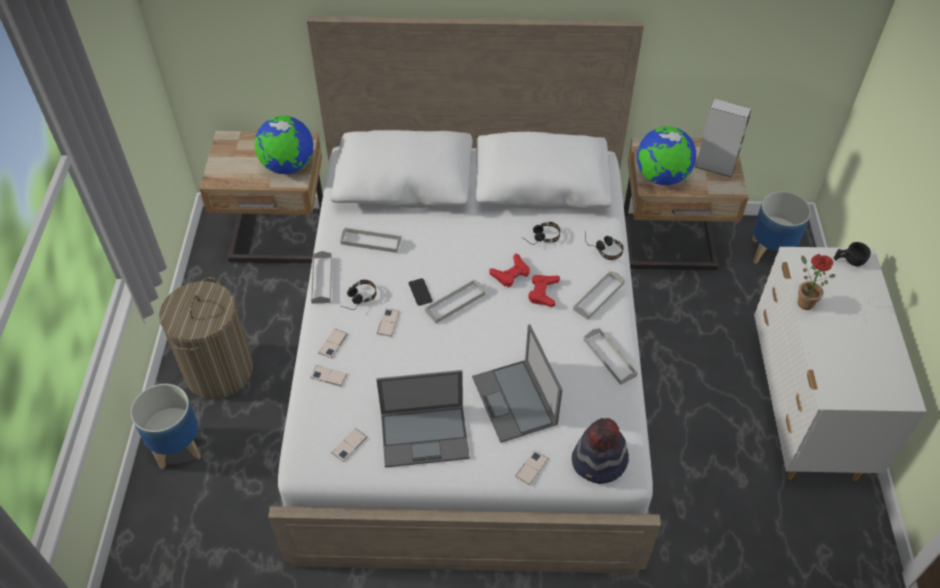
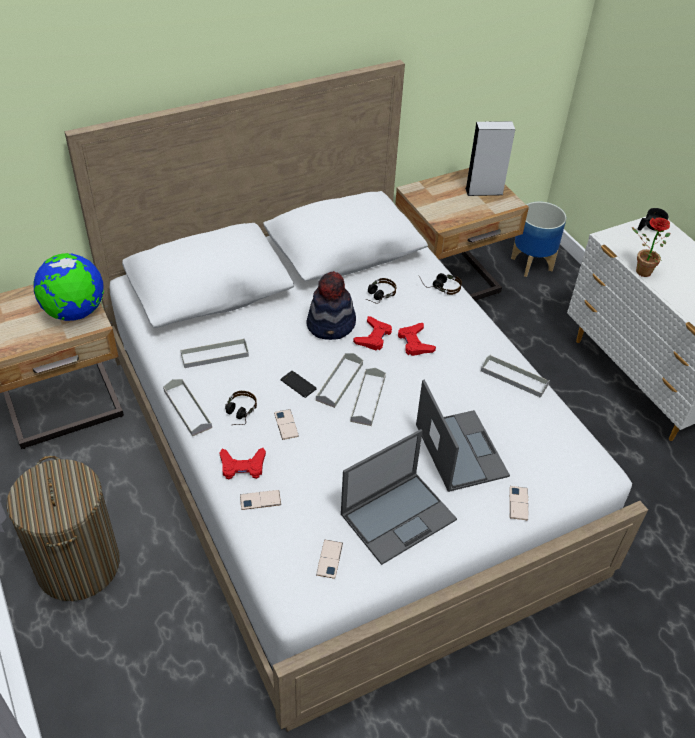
camera: 30 degrees left, 5 degrees down
planter [131,384,201,469] -> none
phone [318,329,348,358] -> red game controller [220,448,266,479]
laptop [472,324,562,443] -> laptop turned 150 degrees counterclockwise [416,380,510,492]
hat [572,418,629,484] -> hat moved to [307,271,356,340]
grey tray [573,271,625,320] -> grey tray moved to [350,368,386,426]
globe [637,126,696,185] -> none

